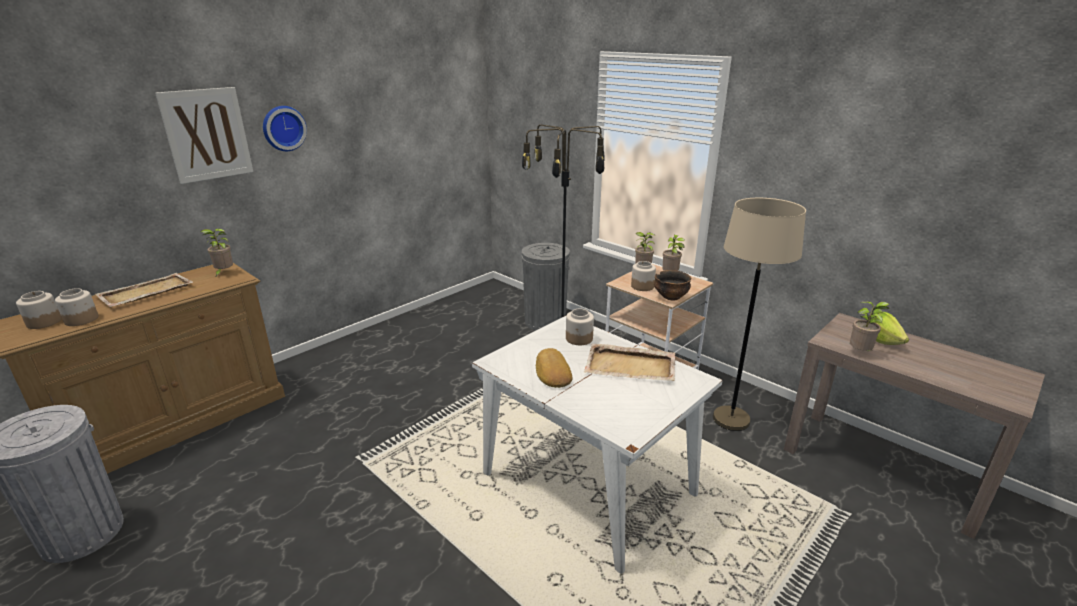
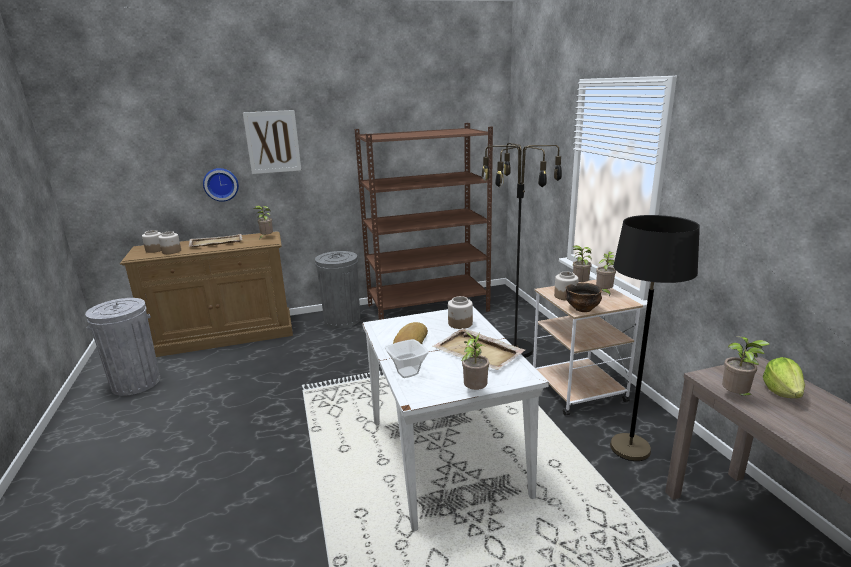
camera: 30 degrees right, 5 degrees down
wall clock [263,106,307,151] -> wall clock moved to [203,168,239,202]
grey trash can [522,243,570,331] -> grey trash can moved to [315,251,360,328]
beige floor lamp [713,198,806,431] -> black floor lamp [610,215,700,461]
none -> brown bookcase [355,123,493,320]
none -> bowl [385,339,428,378]
none -> potted plant [461,331,489,390]

